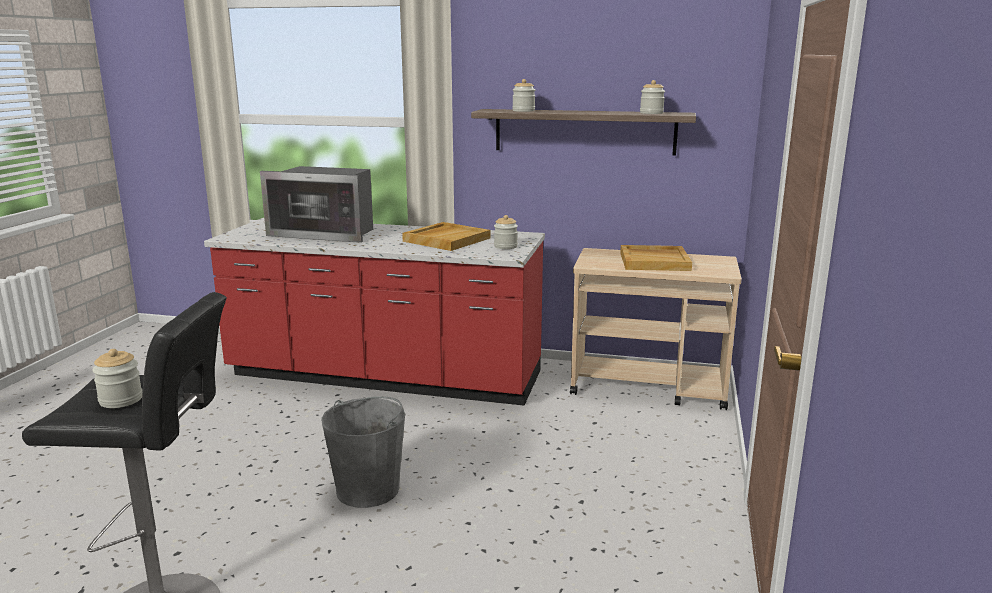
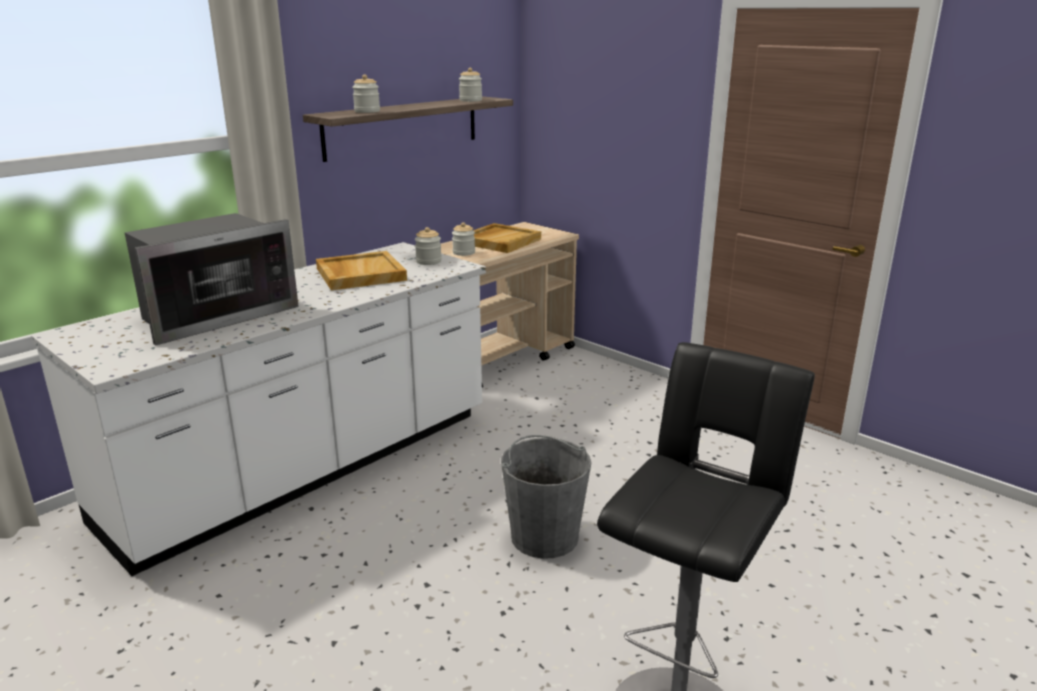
camera: 60 degrees left, 5 degrees up
jar [92,349,142,408] -> jar moved to [452,222,475,256]
red counter [204,218,545,406] -> white counter [31,242,486,576]

